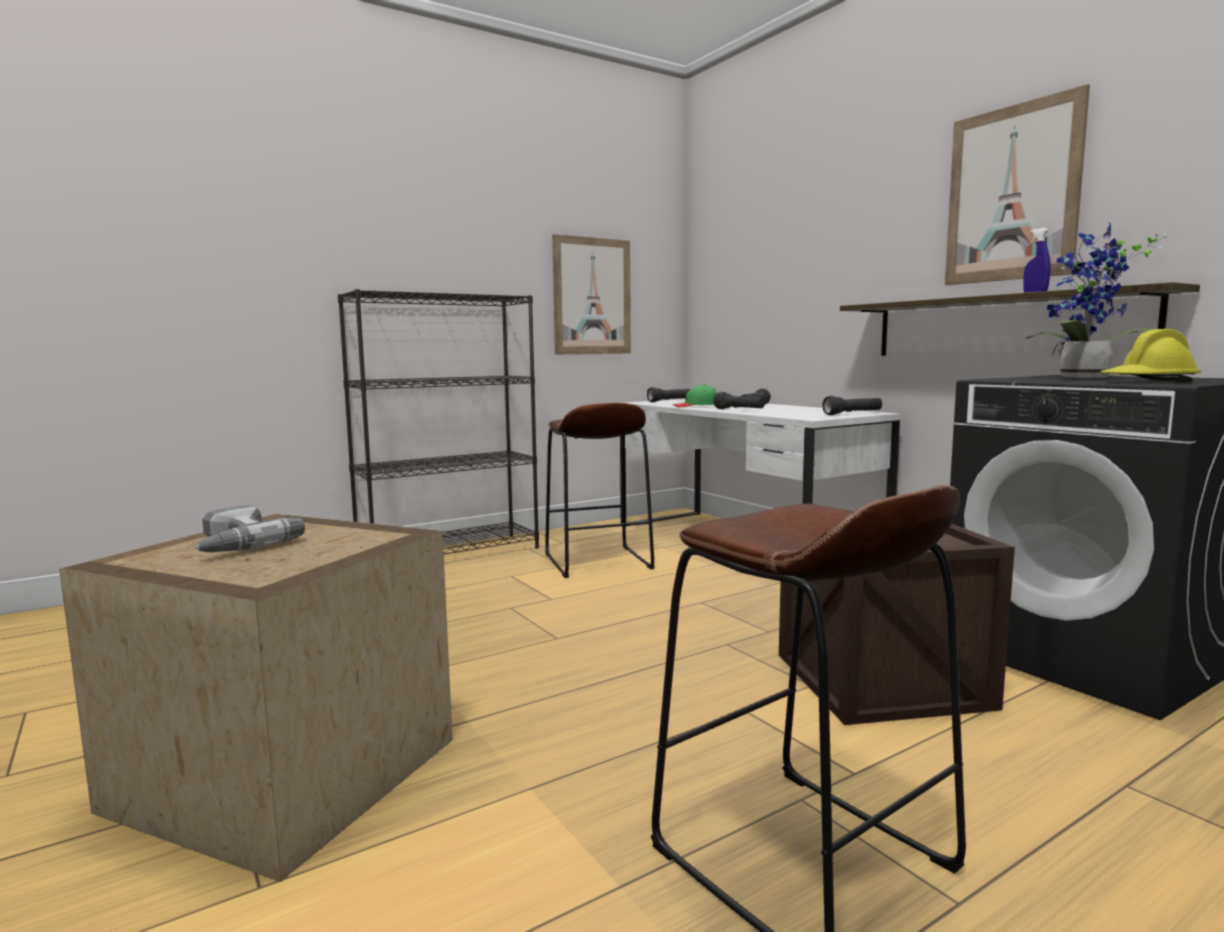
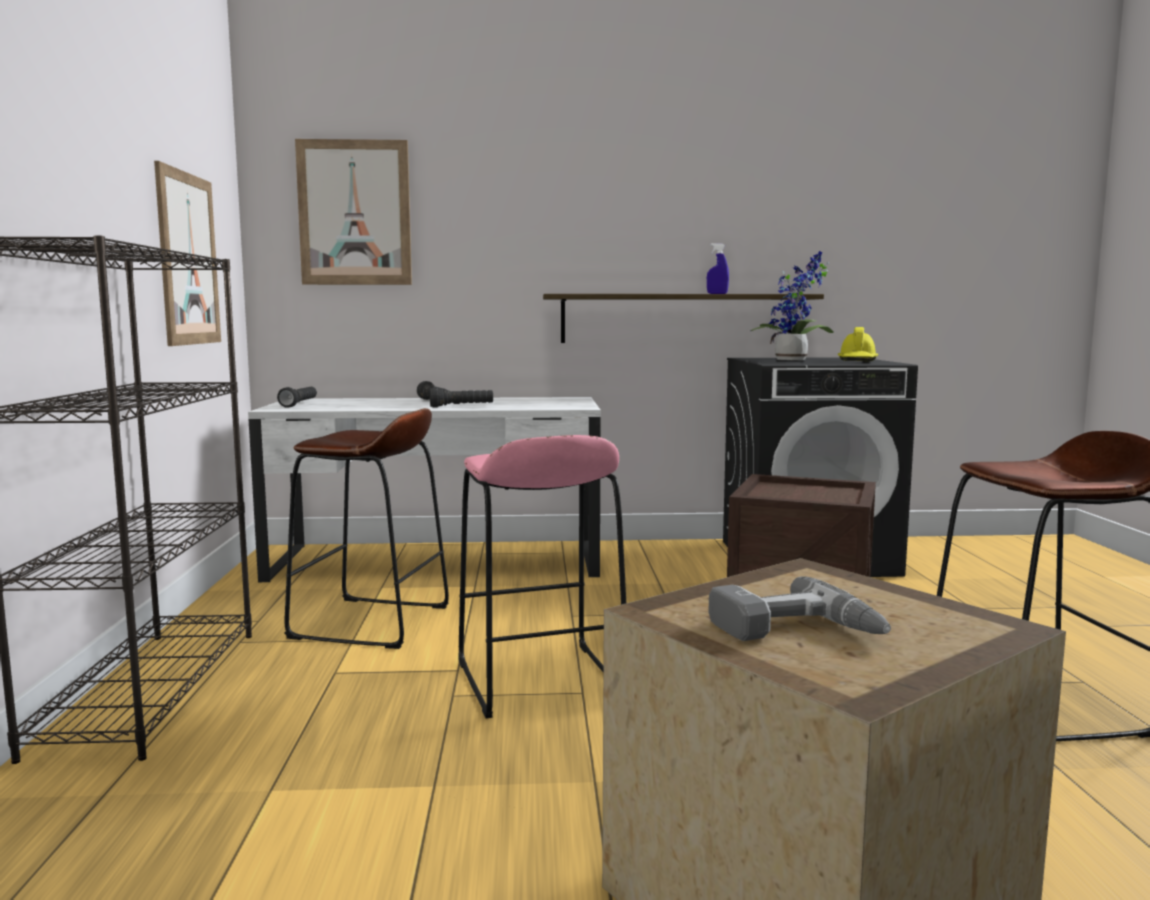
camera: 60 degrees left, 0 degrees up
green cap [672,384,717,407] -> none
black flashlight [822,396,882,415] -> none
picture [945,84,1090,285] -> picture moved to [295,139,412,285]
none -> pink stool [458,435,626,719]

